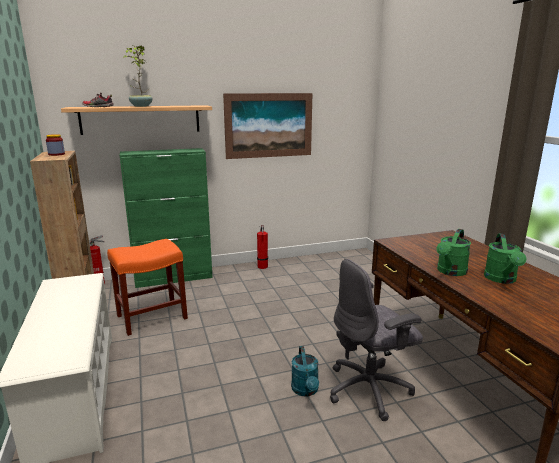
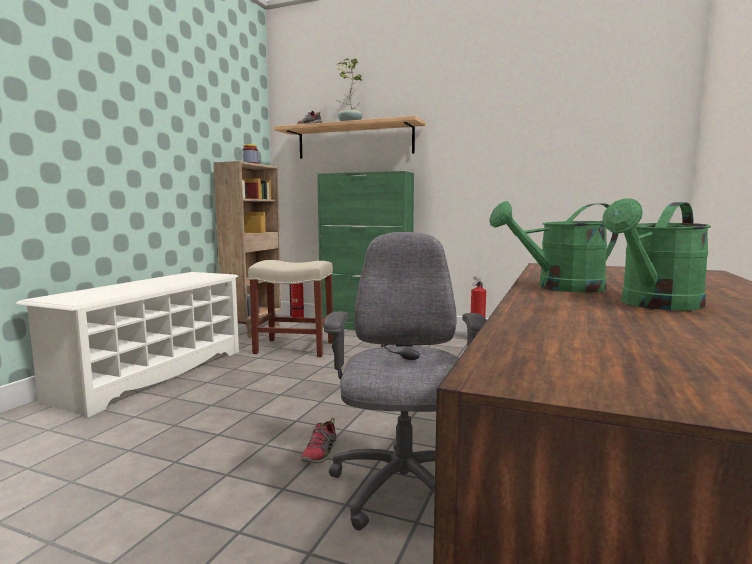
camera: 40 degrees right, 10 degrees down
orange stool [107,239,188,336] -> beige stool [248,260,333,357]
picture [223,93,312,159] -> none
turquoise watering can [291,346,319,397] -> shoe [300,418,338,464]
grey office chair [330,259,423,421] -> grey office chair turned 75 degrees clockwise [324,232,487,531]

